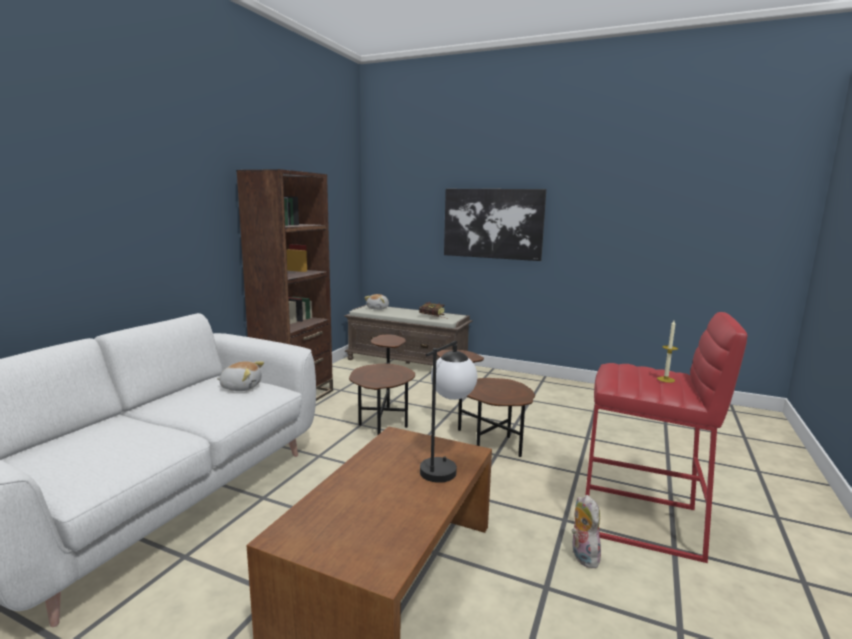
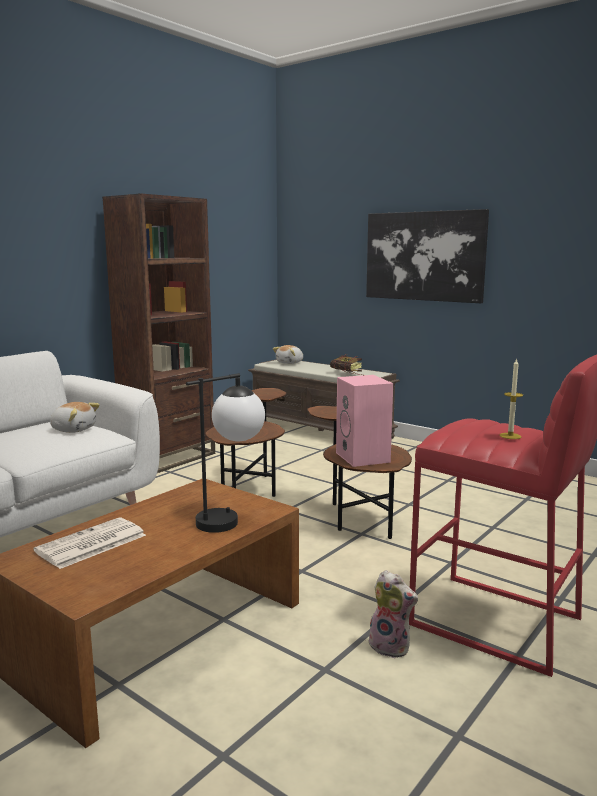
camera: 15 degrees right, 0 degrees up
plush toy [571,495,601,568] -> plush toy turned 120 degrees clockwise [368,570,418,658]
none -> newspaper [33,517,146,569]
none -> pink speaker [336,375,393,467]

